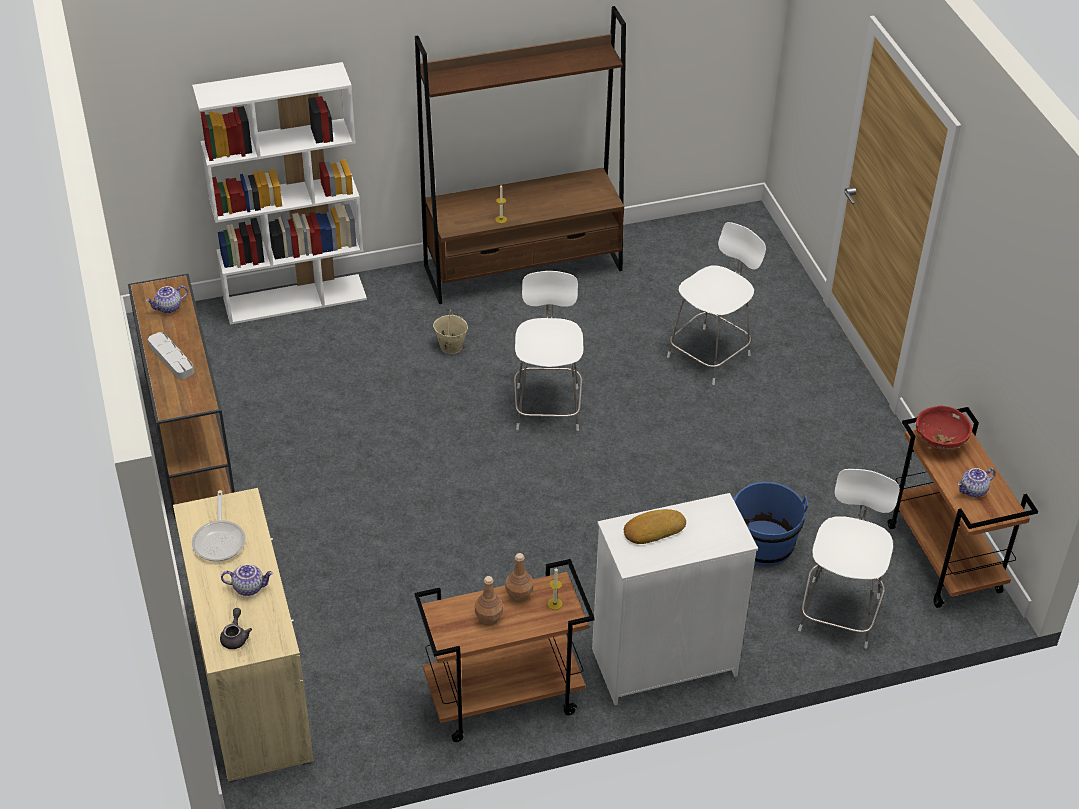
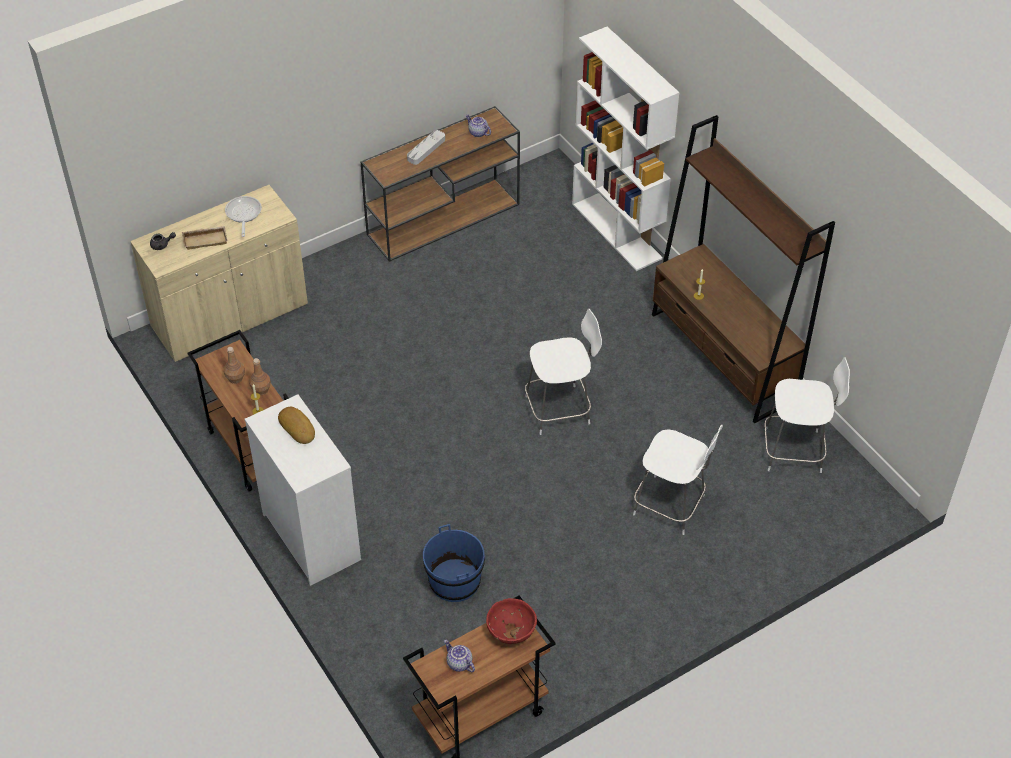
camera: 75 degrees right, 5 degrees up
frying pan [192,490,246,562] -> frying pan turned 105 degrees clockwise [225,196,262,237]
teapot [221,564,273,596] -> beige tray [182,226,227,250]
beige bucket [433,309,468,354] -> none
white chair [798,469,900,649] -> white chair moved to [764,357,850,473]

